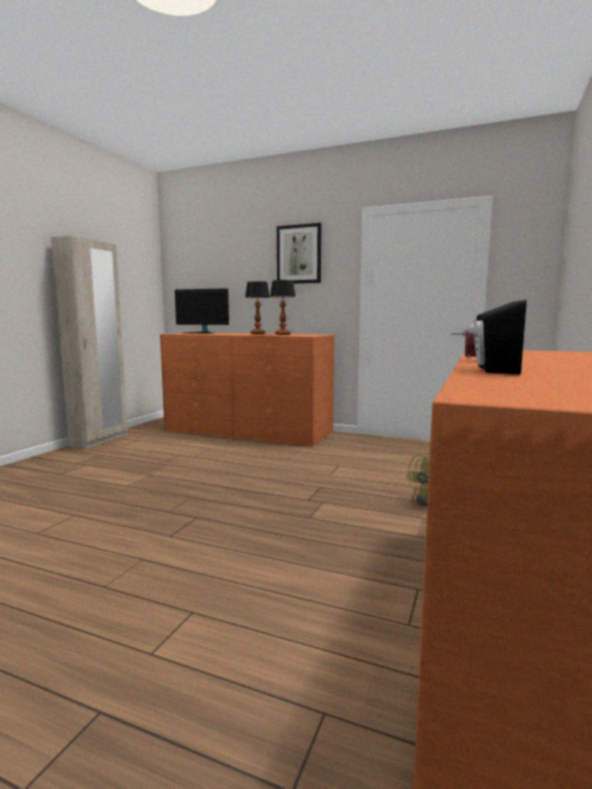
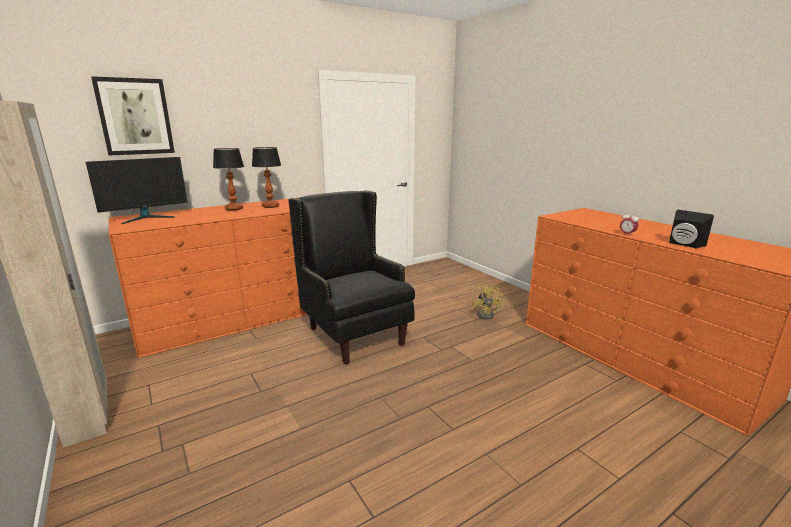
camera: 55 degrees left, 10 degrees up
picture [277,223,322,284] -> picture moved to [91,76,175,155]
none -> black armchair [288,190,415,365]

